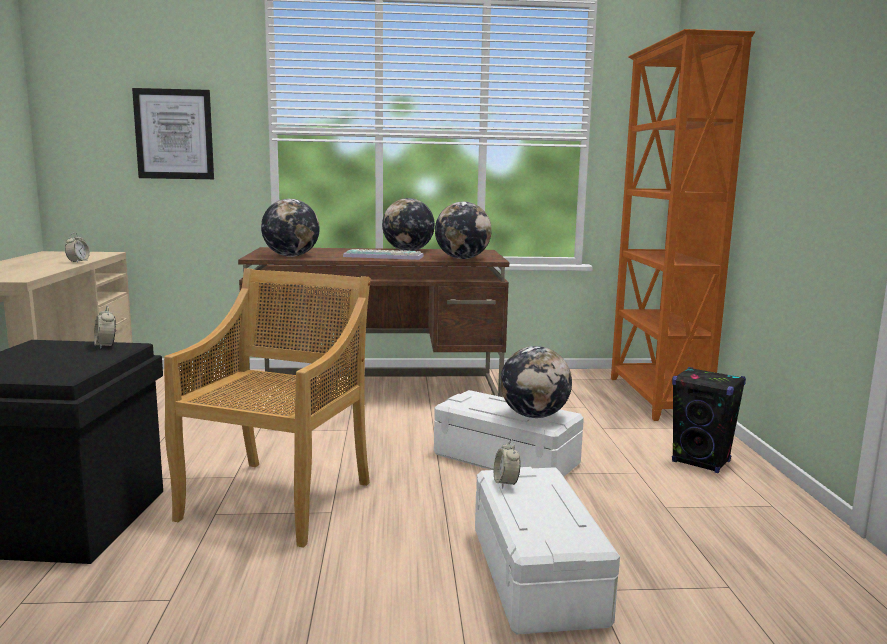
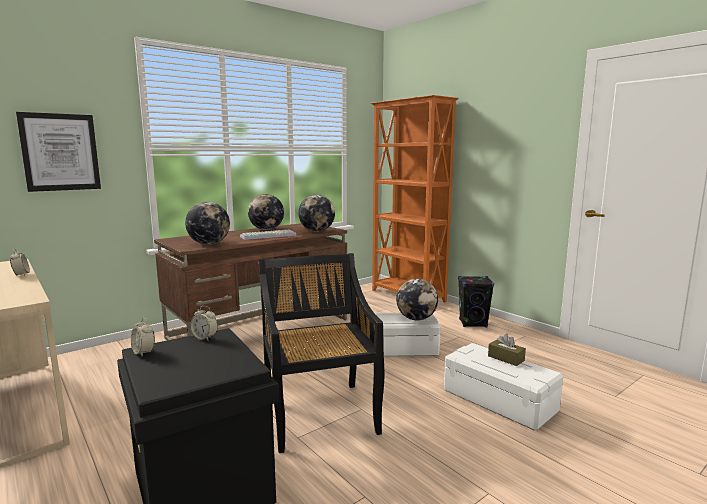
camera: 35 degrees left, 0 degrees up
beige chair [164,268,371,548] -> black chair [259,253,385,453]
alarm clock [494,440,520,489] -> alarm clock moved to [131,318,155,356]
none -> brown tissue box [488,334,526,366]

